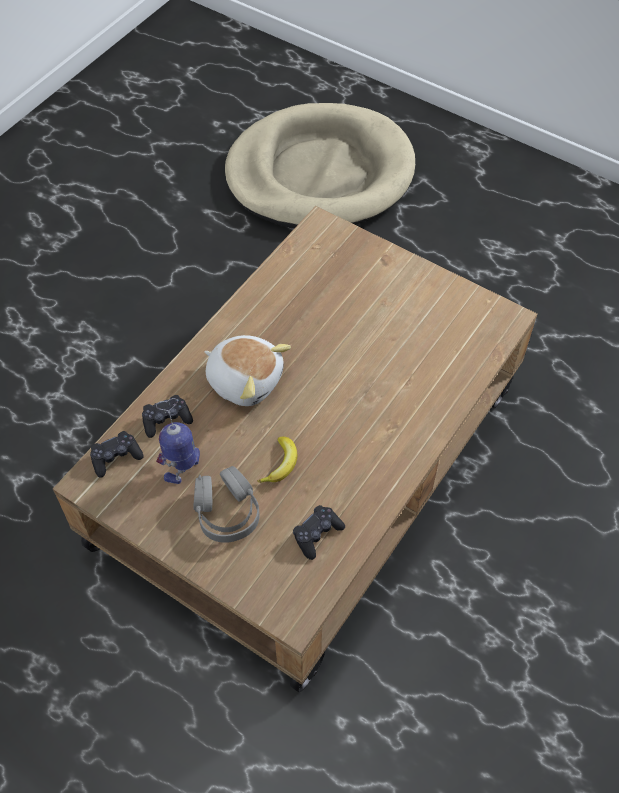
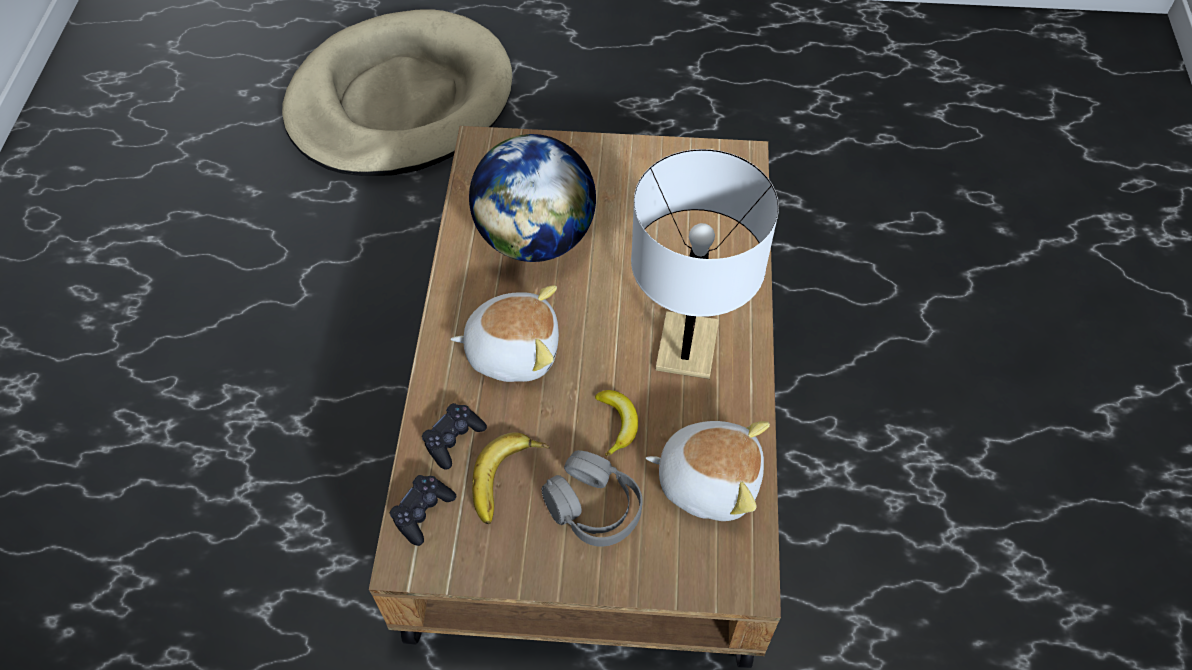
camera: 30 degrees left, 0 degrees up
toy robot [156,398,200,484] -> banana [472,432,550,524]
black game controller [293,505,345,560] -> plush toy [646,421,770,521]
none -> globe [469,134,596,262]
none -> white table lamp [631,149,779,379]

